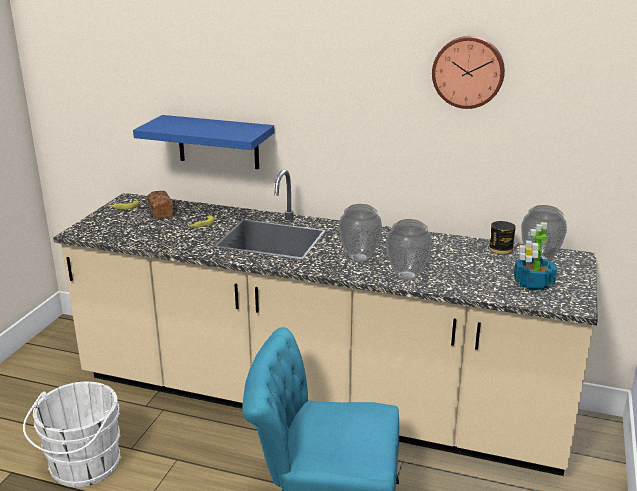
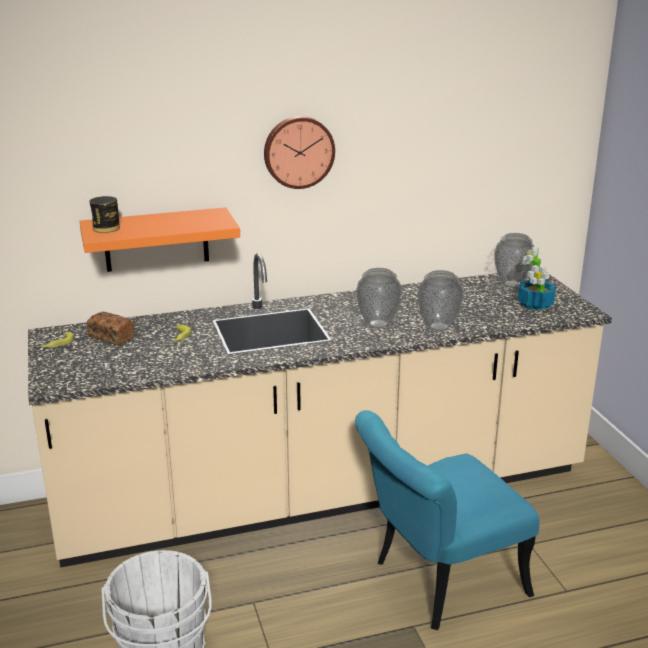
camera: 35 degrees left, 0 degrees up
blue shelf [133,115,274,169] -> orange shelf [80,207,240,272]
wall clock [432,36,505,109] -> wall clock moved to [264,116,335,189]
can [489,221,516,254] -> can moved to [89,196,120,233]

